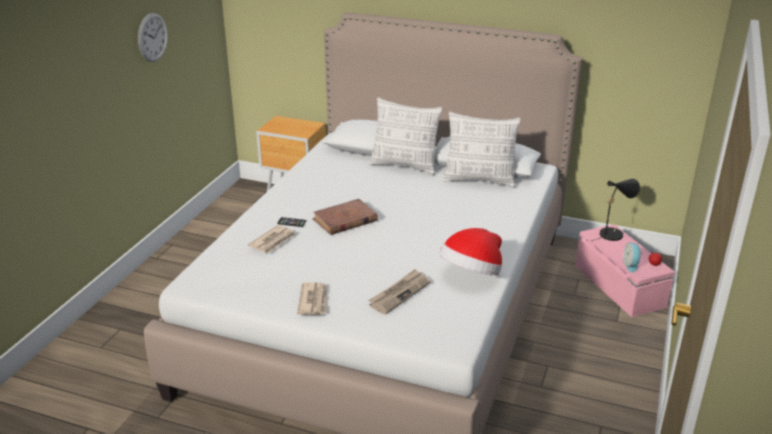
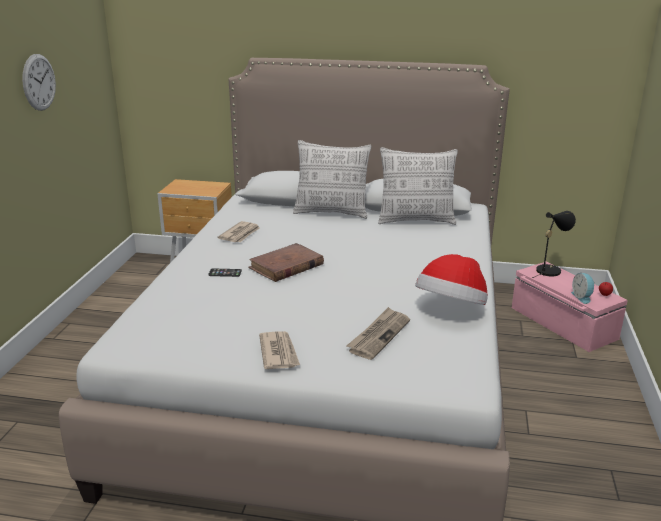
camera: 10 degrees left, 5 degrees down
newspaper [248,225,295,253] -> newspaper moved to [217,221,260,242]

